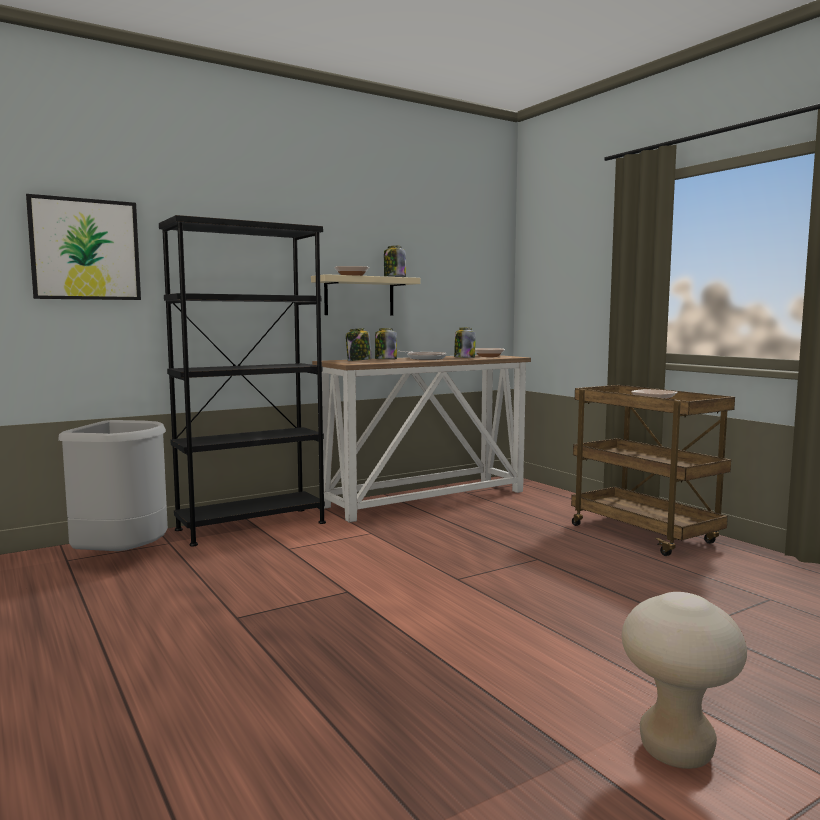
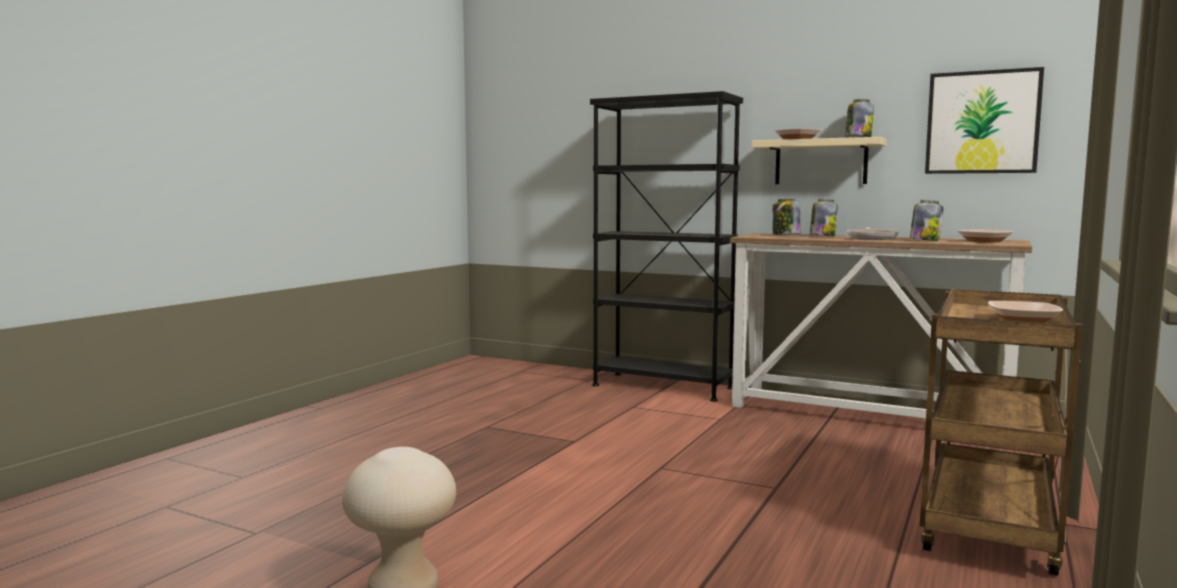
camera: 60 degrees right, 0 degrees up
picture [26,194,141,300] -> picture moved to [925,67,1044,174]
grey trash can [58,420,168,551] -> none

